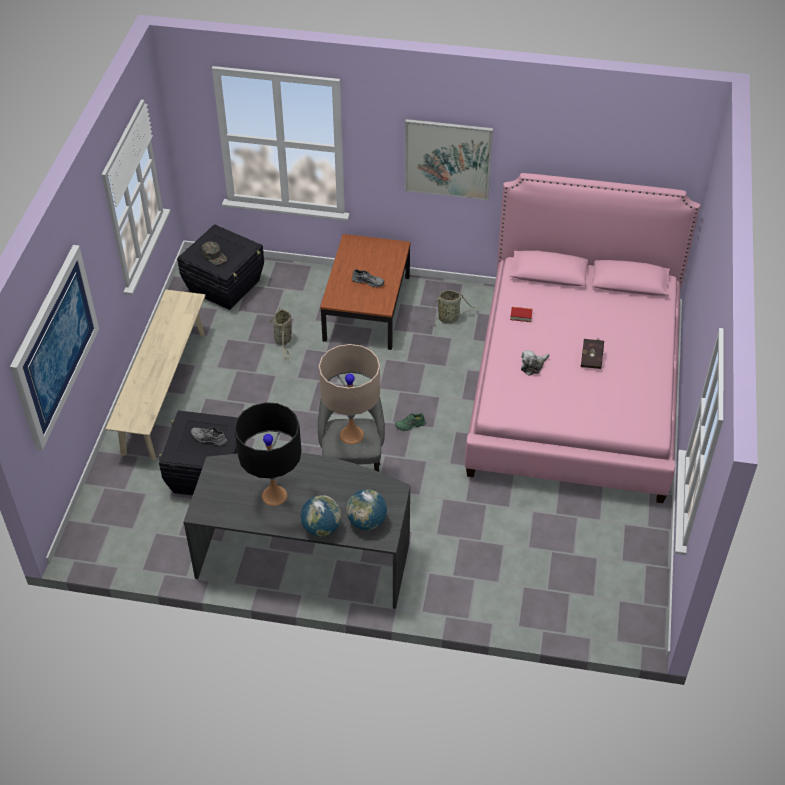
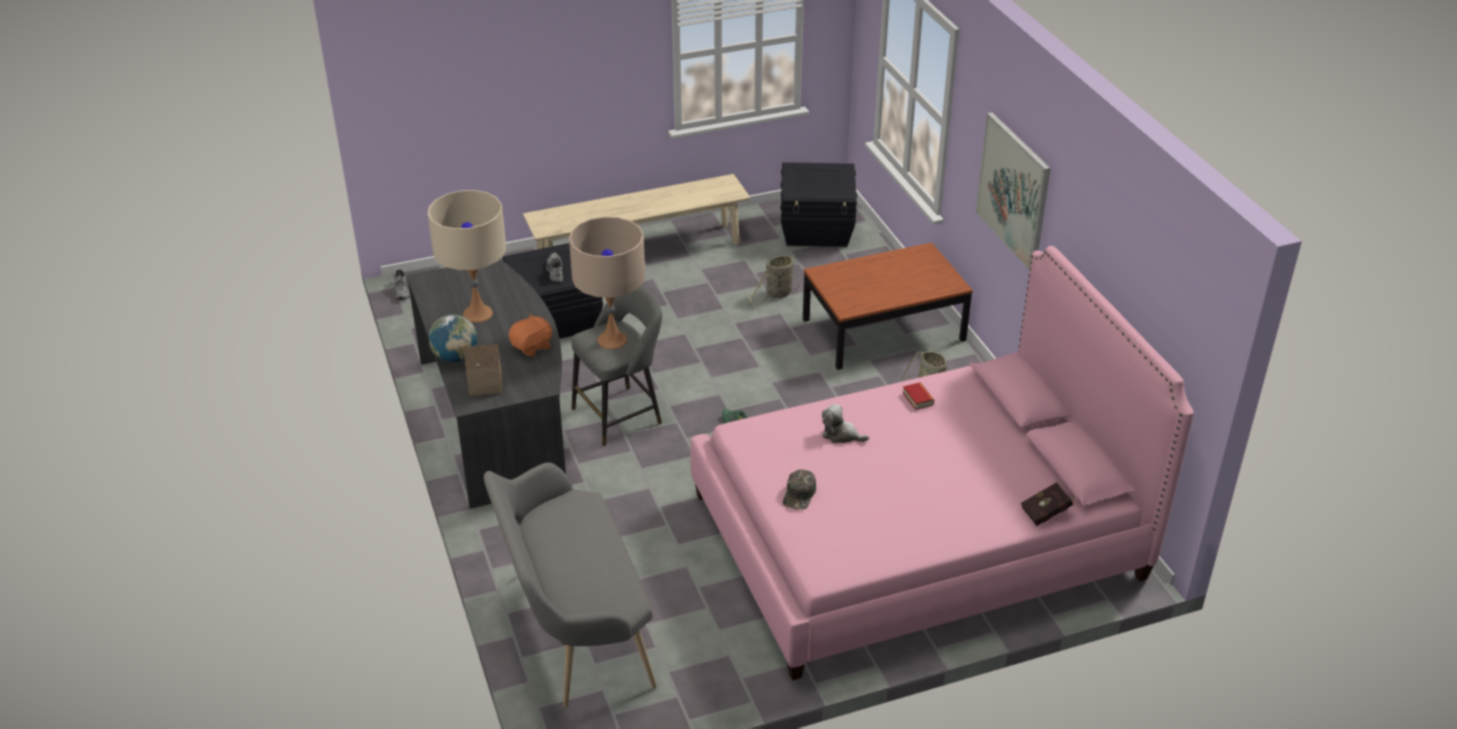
camera: 60 degrees right, 10 degrees down
picture [10,245,99,450] -> none
green cap [202,241,227,265] -> green cap moved to [783,469,816,510]
black table lamp [234,402,302,506] -> beige table lamp [428,190,506,323]
globe [346,489,387,530] -> toy house [464,344,502,396]
grey shoe [352,269,385,287] -> grey shoe moved to [394,269,410,300]
red book [581,338,604,369] -> red book moved to [1020,482,1076,526]
none -> grey bench [484,463,657,708]
none -> orange plush toy [509,314,552,357]

